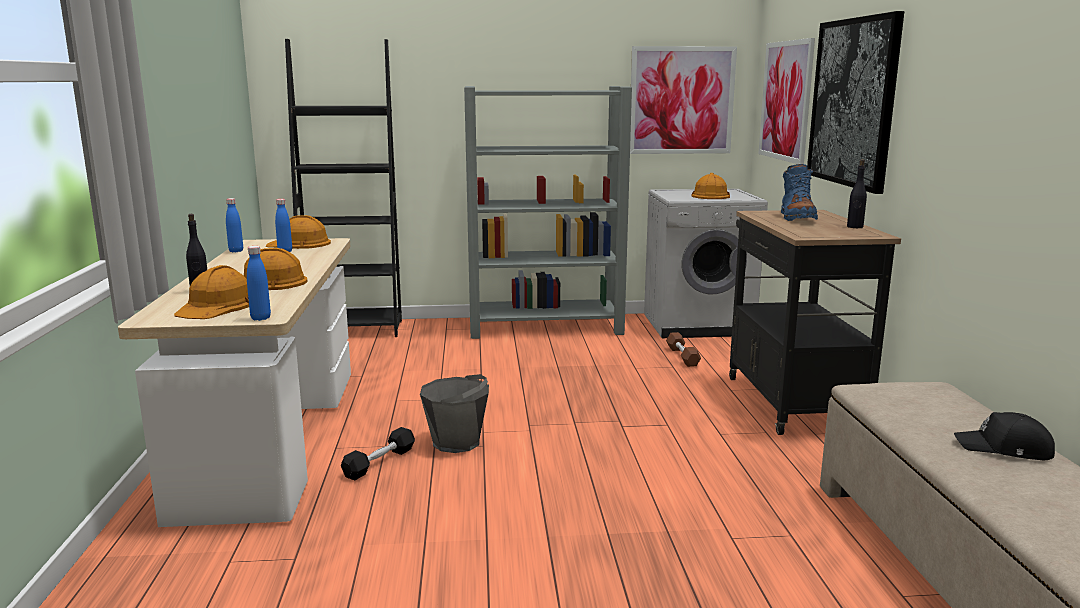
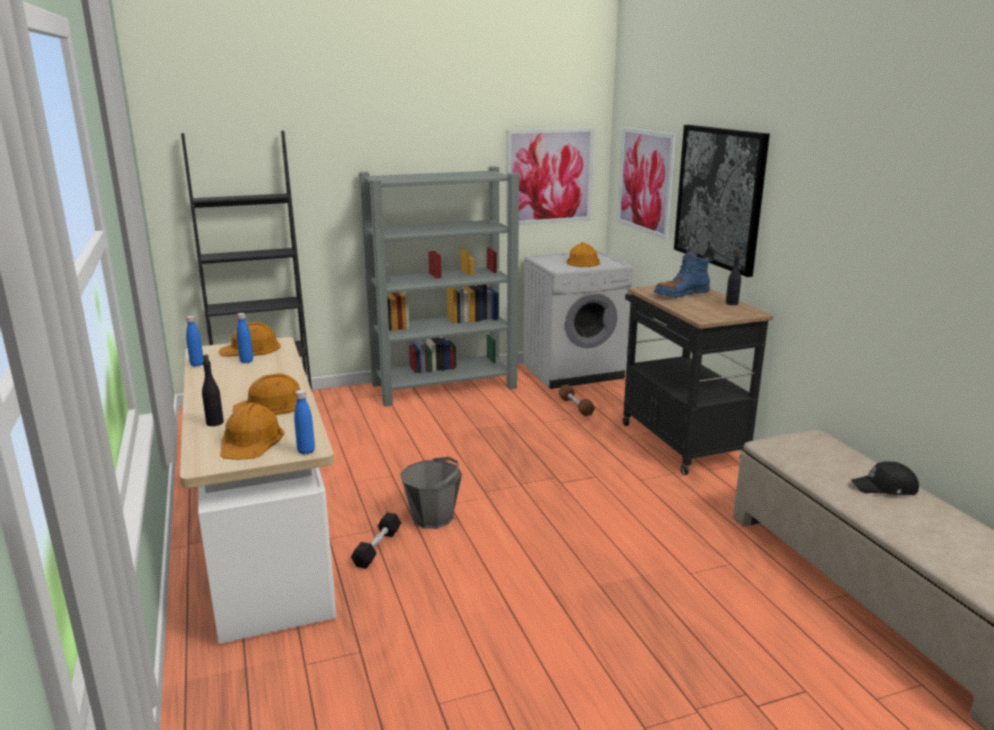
camera: 15 degrees left, 5 degrees up
blue boot [781,164,818,221] -> blue boot turned 75 degrees clockwise [654,251,713,298]

